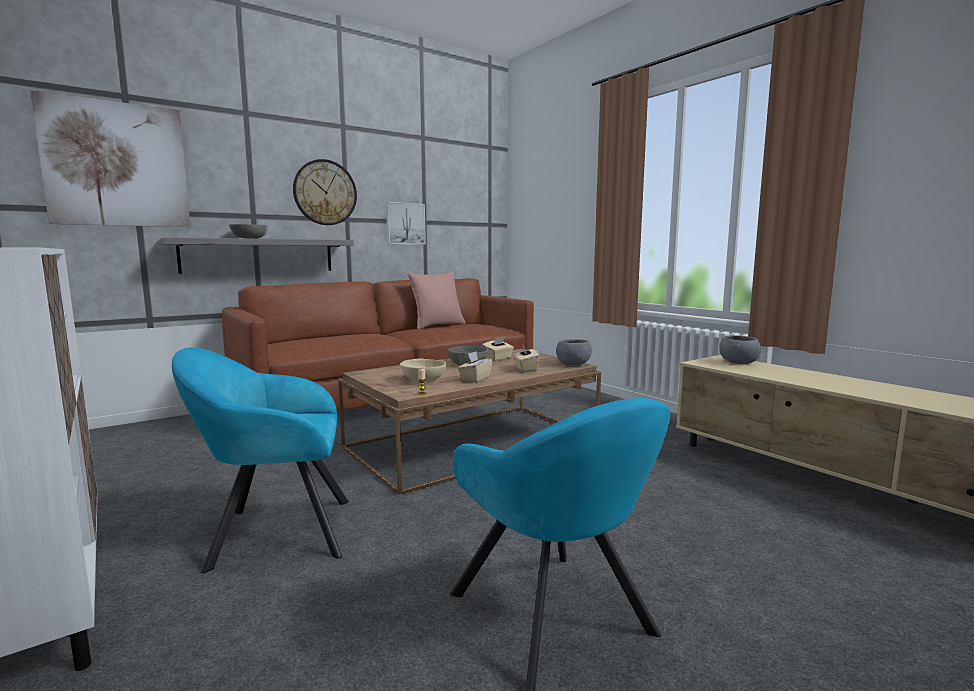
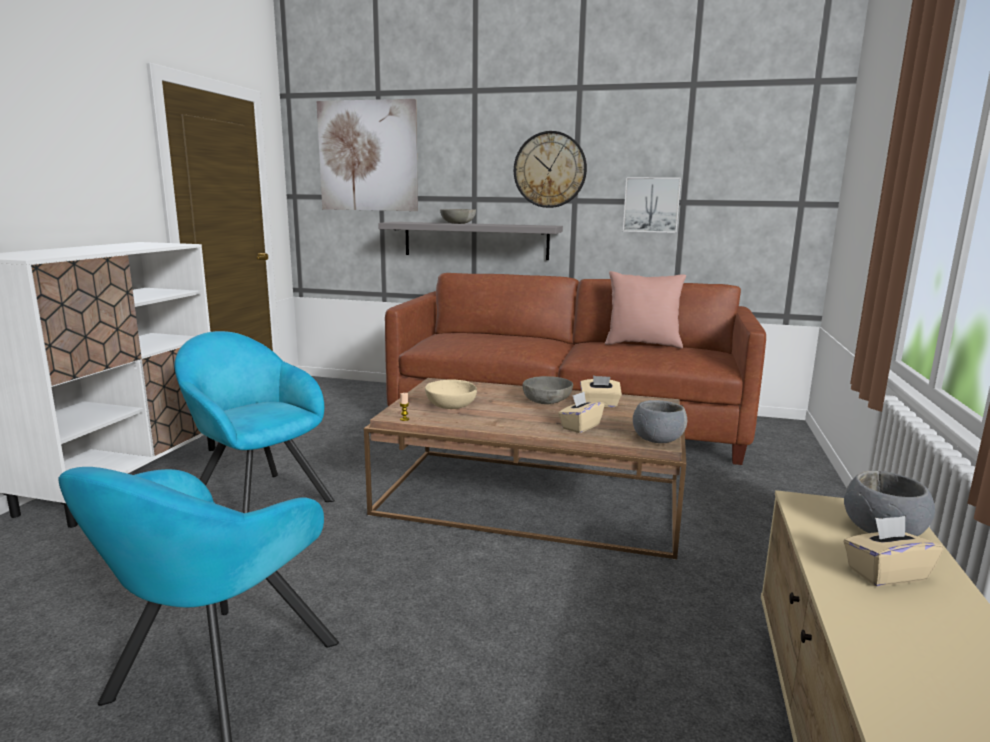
camera: 50 degrees right, 5 degrees up
beige tissue box [458,351,492,383] -> beige tissue box moved to [843,516,944,586]

